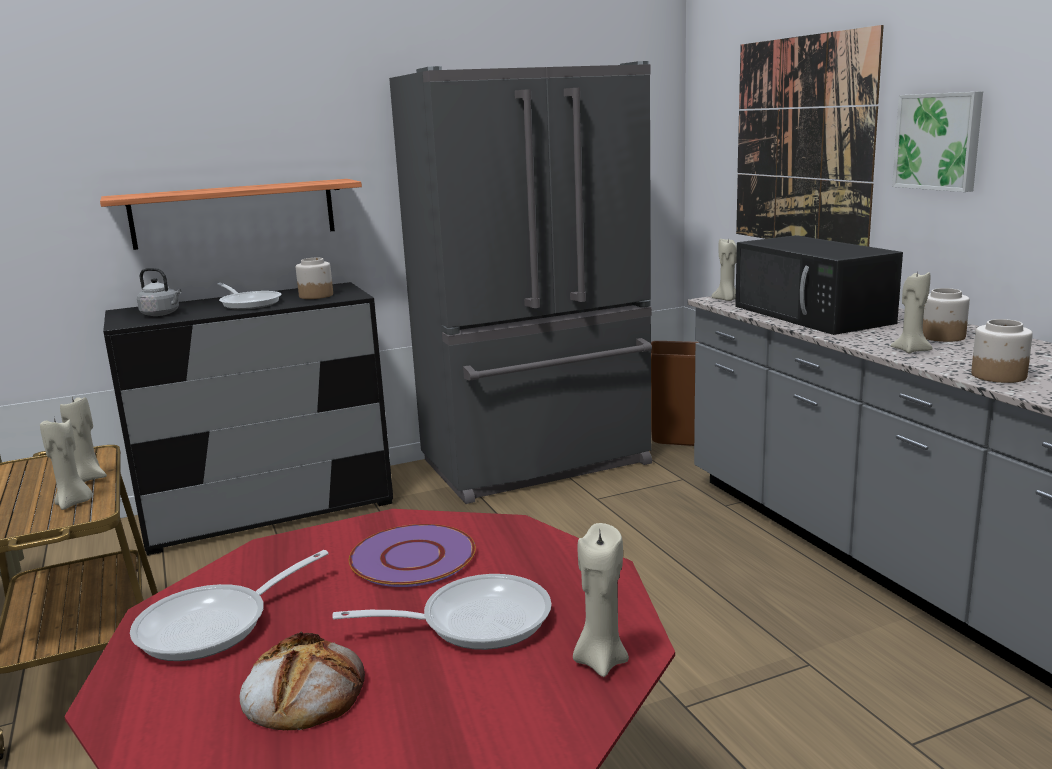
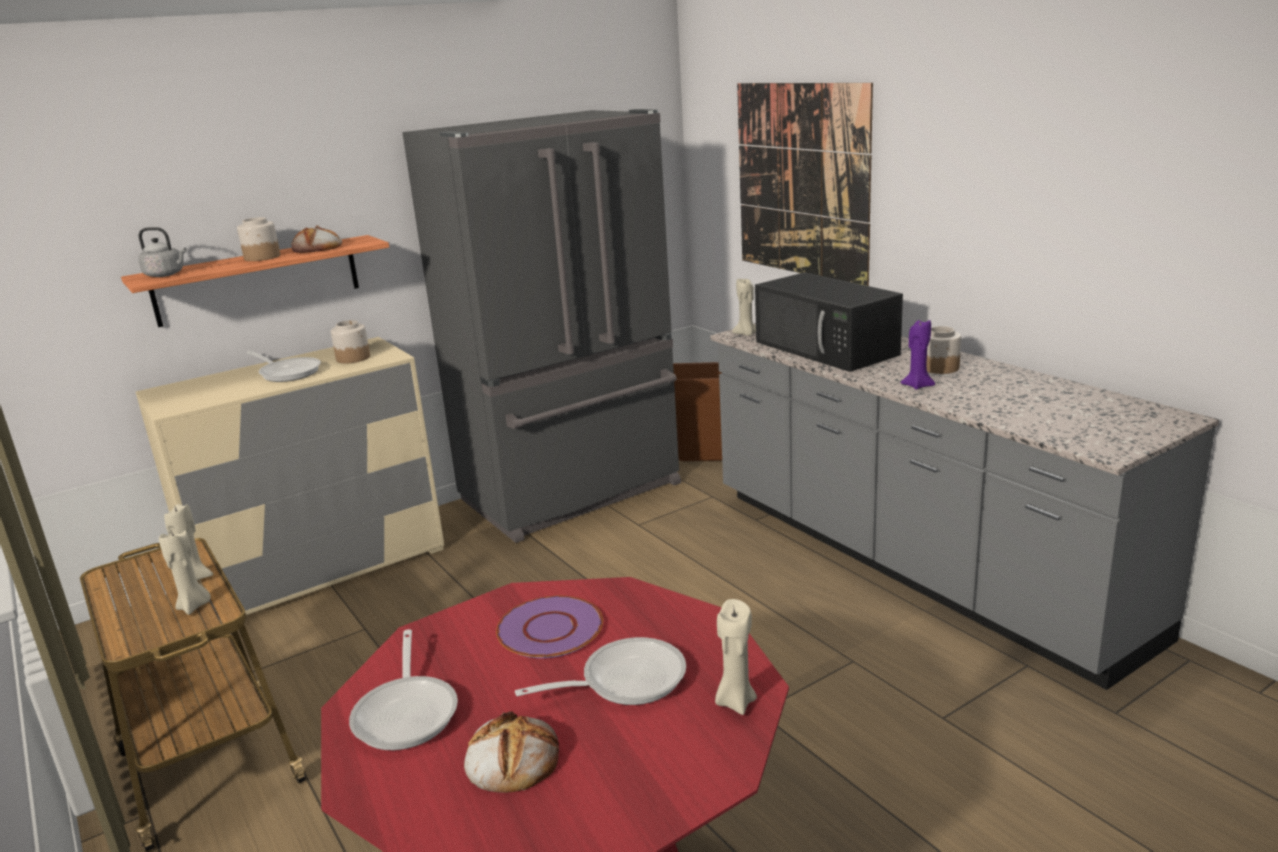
camera: 10 degrees left, 5 degrees up
black dresser [103,282,393,555] -> beige dresser [136,337,444,624]
frying pan [130,550,329,661] -> frying pan turned 45 degrees counterclockwise [349,629,458,750]
grey kettle [137,268,182,316] -> grey kettle moved to [138,227,187,277]
beige candle [890,269,933,353] -> purple candle [900,320,935,390]
picture [892,91,983,192] -> none
jar [971,319,1033,383] -> jar moved to [237,217,280,261]
none -> bread [291,226,342,253]

